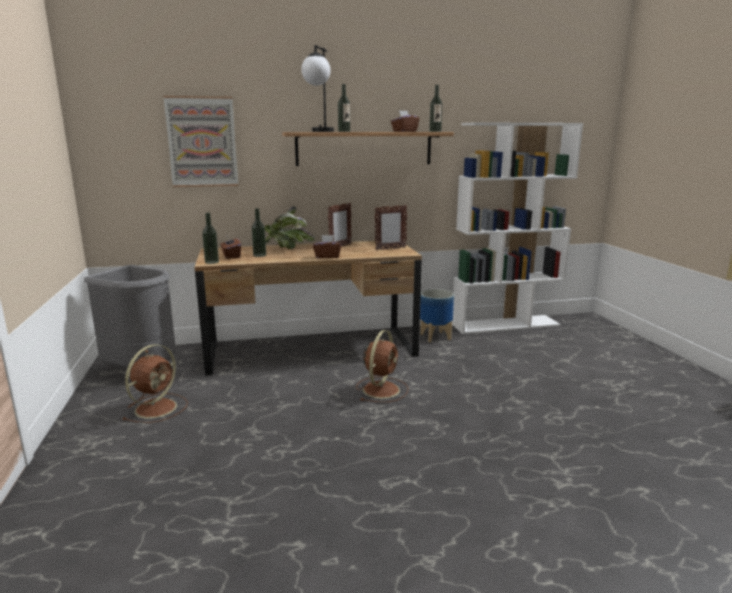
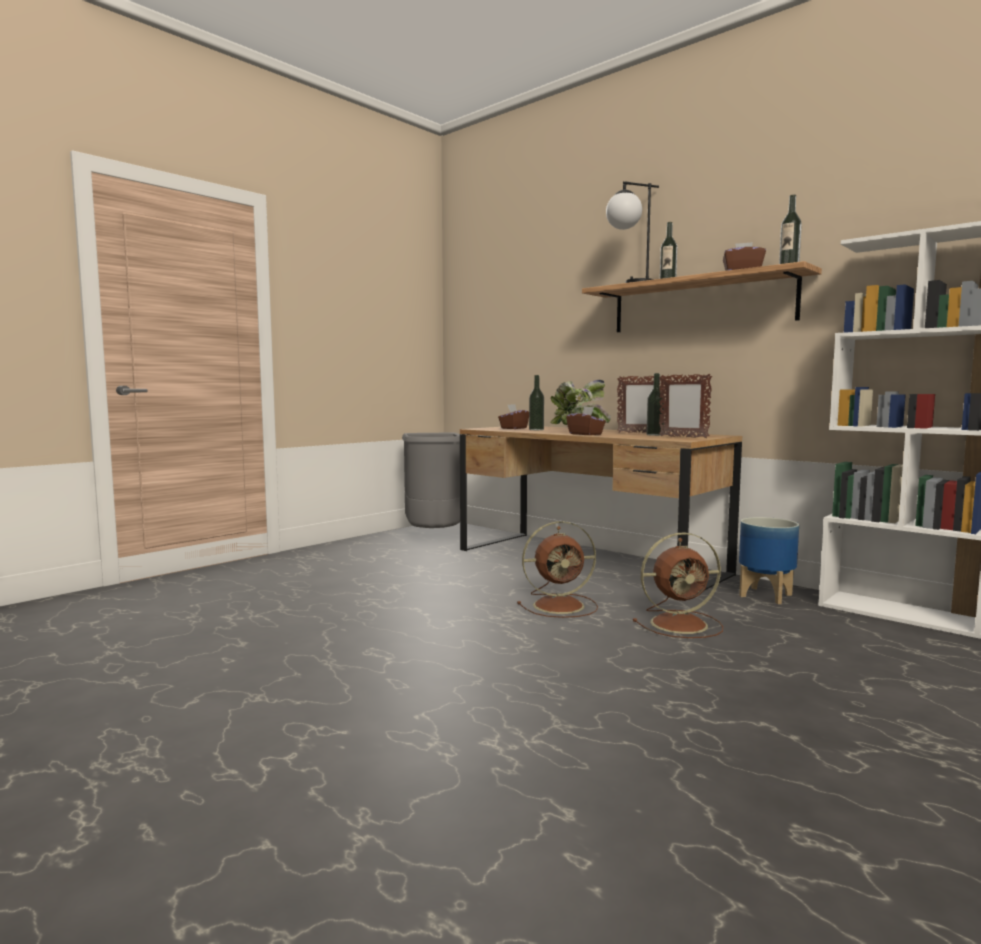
camera: 55 degrees right, 10 degrees down
brown fan [123,344,188,423] -> brown fan moved to [633,532,723,638]
picture [163,96,238,187] -> none
bottle [202,213,219,264] -> bottle moved to [646,373,664,436]

